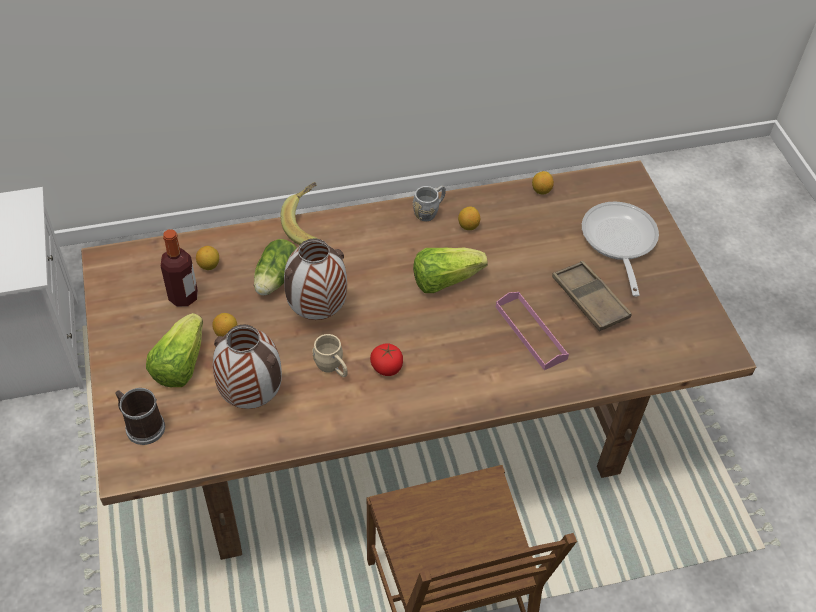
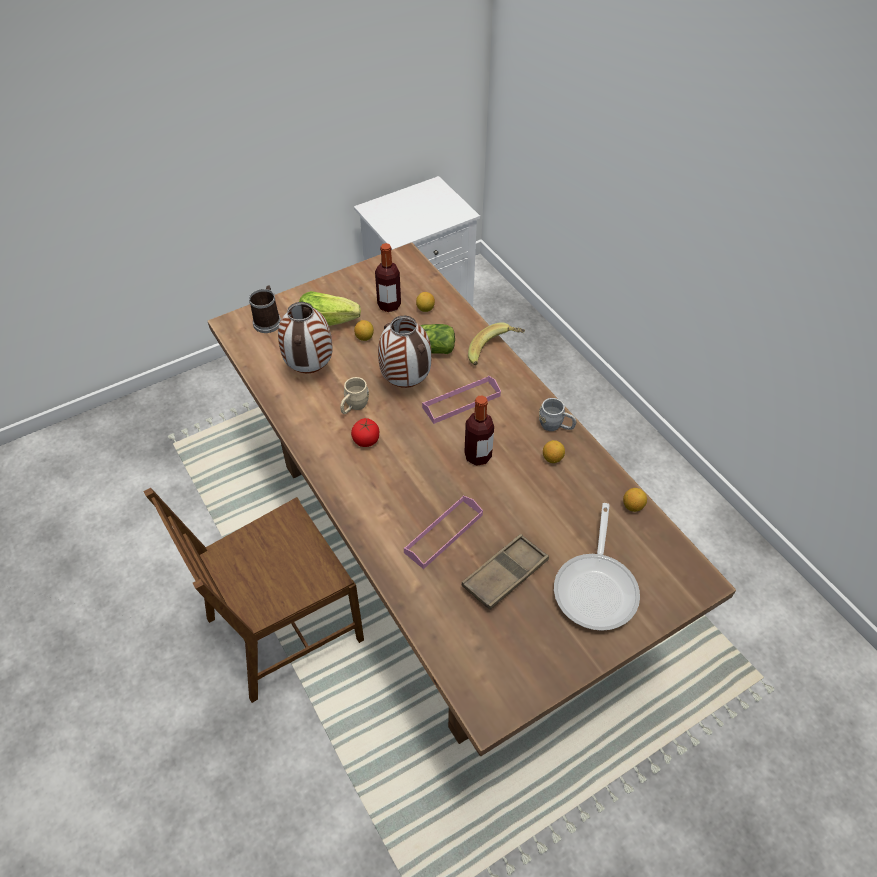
camera: 75 degrees right, 0 degrees up
lettuce [413,247,488,293] -> bottle [464,395,494,466]
frying pan [582,201,659,296] -> frying pan turned 120 degrees clockwise [554,503,640,631]
none -> pink tray [422,376,501,424]

